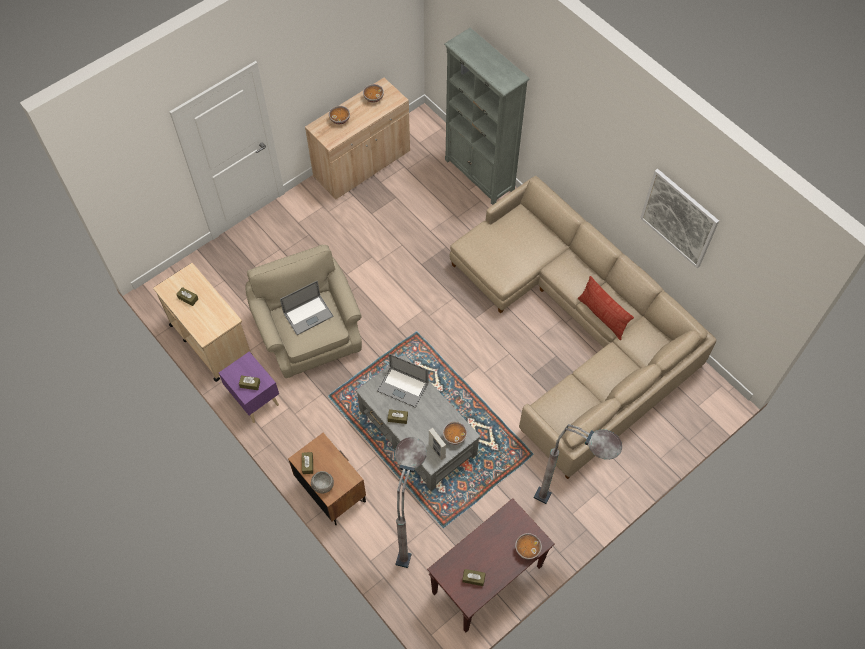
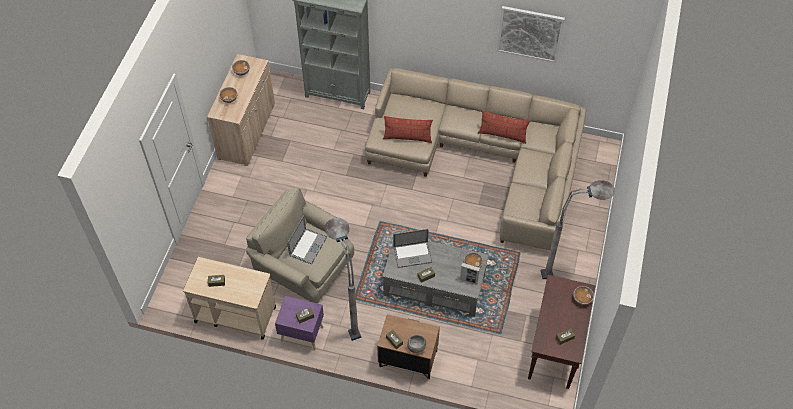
camera: 35 degrees left, 5 degrees down
grey floor lamp [395,437,427,568] -> grey floor lamp moved to [325,217,361,341]
none -> pillow [383,116,433,143]

